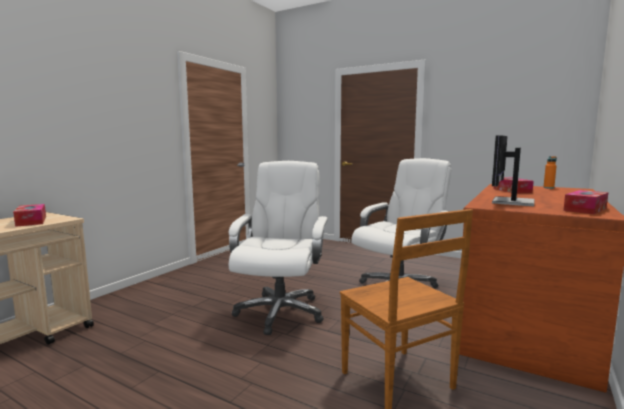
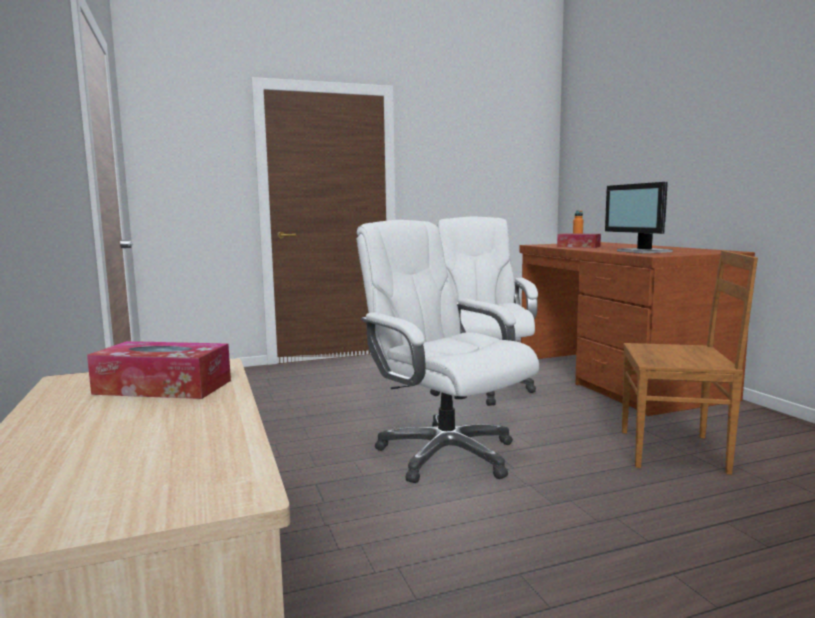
camera: 50 degrees left, 0 degrees up
tissue box [563,190,608,214] -> none

